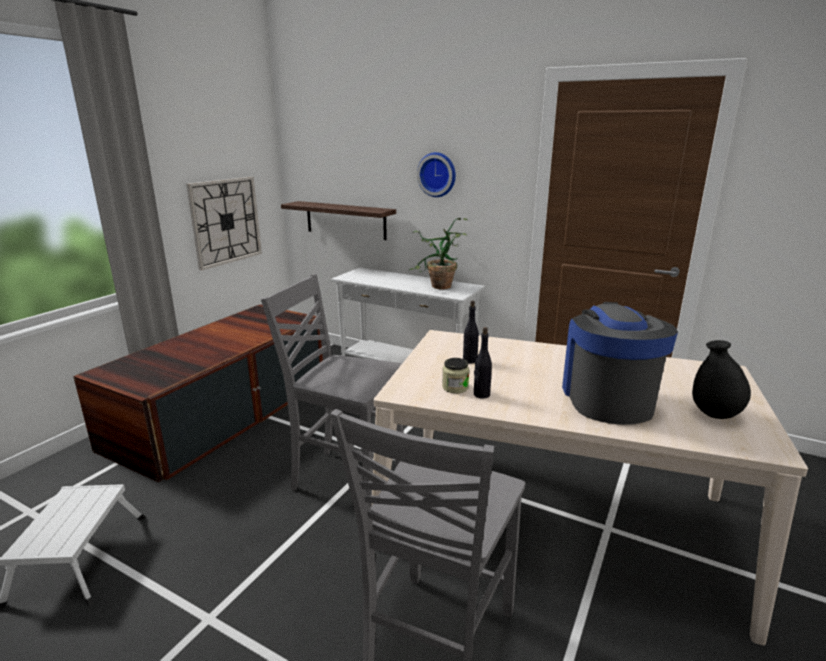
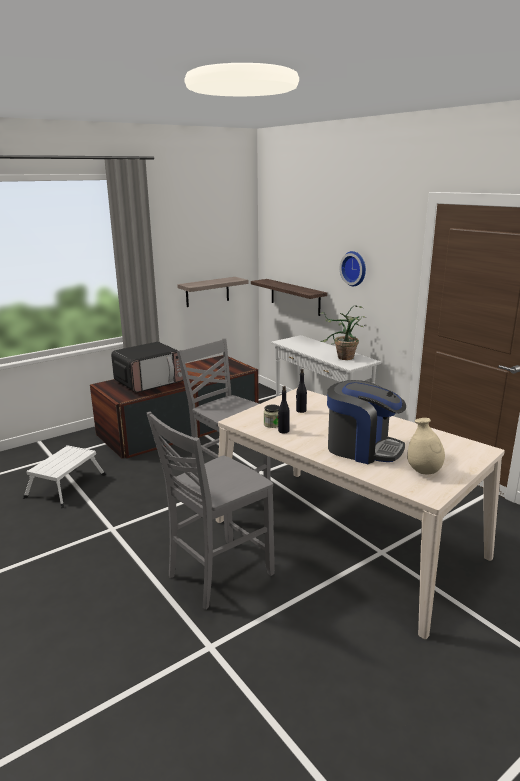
camera: 25 degrees right, 0 degrees up
wall clock [186,177,262,270] -> shelf [177,277,249,307]
coffee machine [562,302,678,425] -> coffee machine turned 90 degrees clockwise [327,380,406,464]
black vase [692,340,751,419] -> beige vase [407,418,445,474]
none -> microwave [111,342,183,393]

